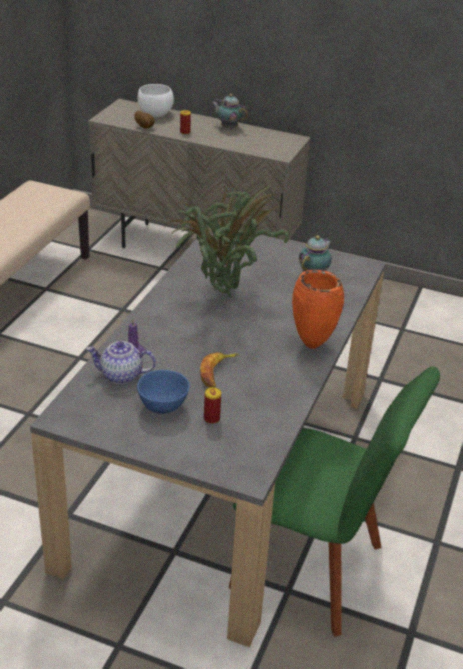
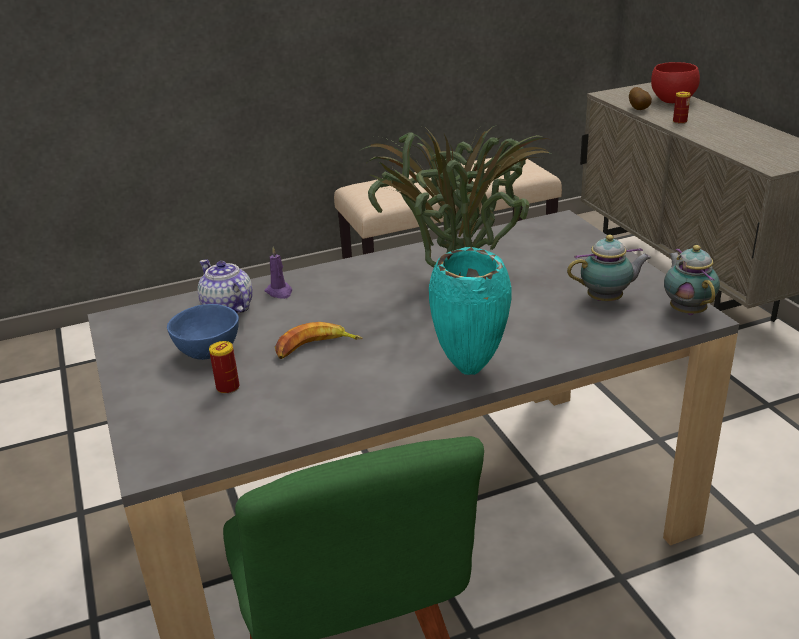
camera: 50 degrees right, 5 degrees down
white bowl [138,84,174,117] -> red bowl [651,62,700,103]
teapot [212,94,248,129] -> teapot moved to [664,245,720,315]
orange vase [292,270,344,349] -> turquoise vase [429,247,512,375]

